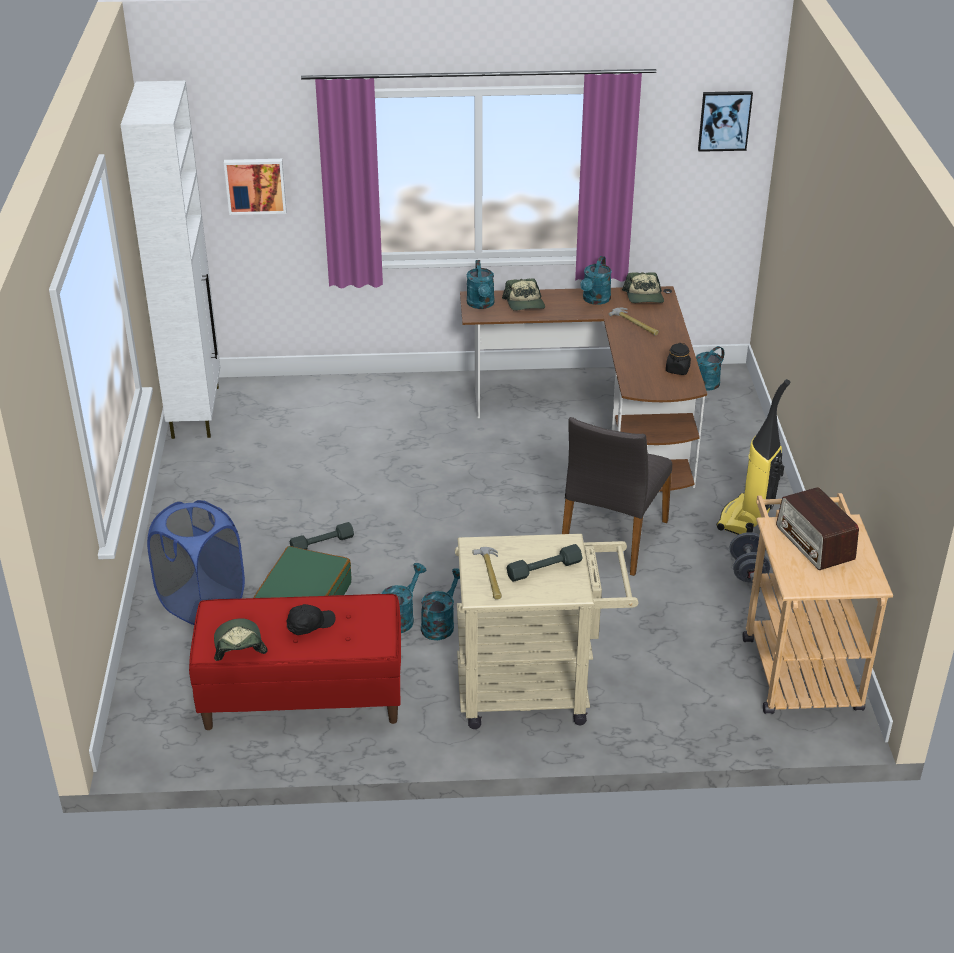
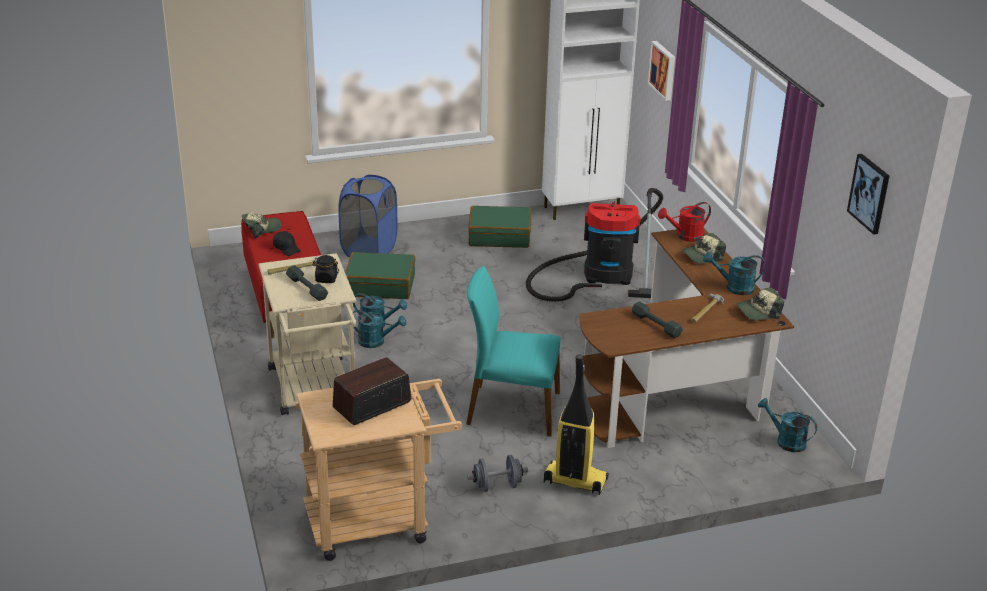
camera: 75 degrees right, 5 degrees down
grey dumbbell [290,522,354,550] -> grey dumbbell moved to [631,301,683,338]
turquoise watering can [467,260,495,309] -> red watering can [658,202,711,242]
grey chair [562,417,672,576] -> turquoise chair [466,266,560,436]
black jar [666,343,691,375] -> black jar moved to [312,255,339,283]
none -> green suitcase [468,206,531,248]
none -> vacuum cleaner [526,188,663,302]

